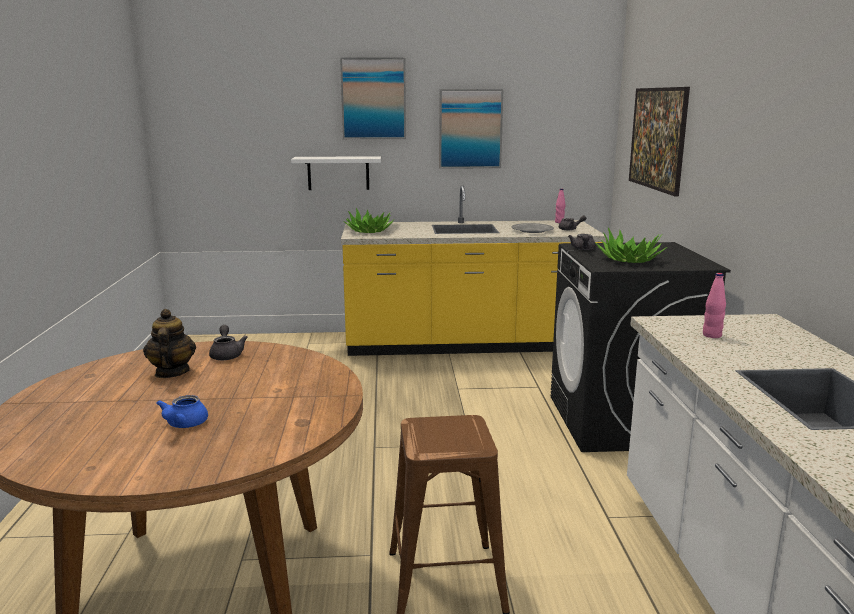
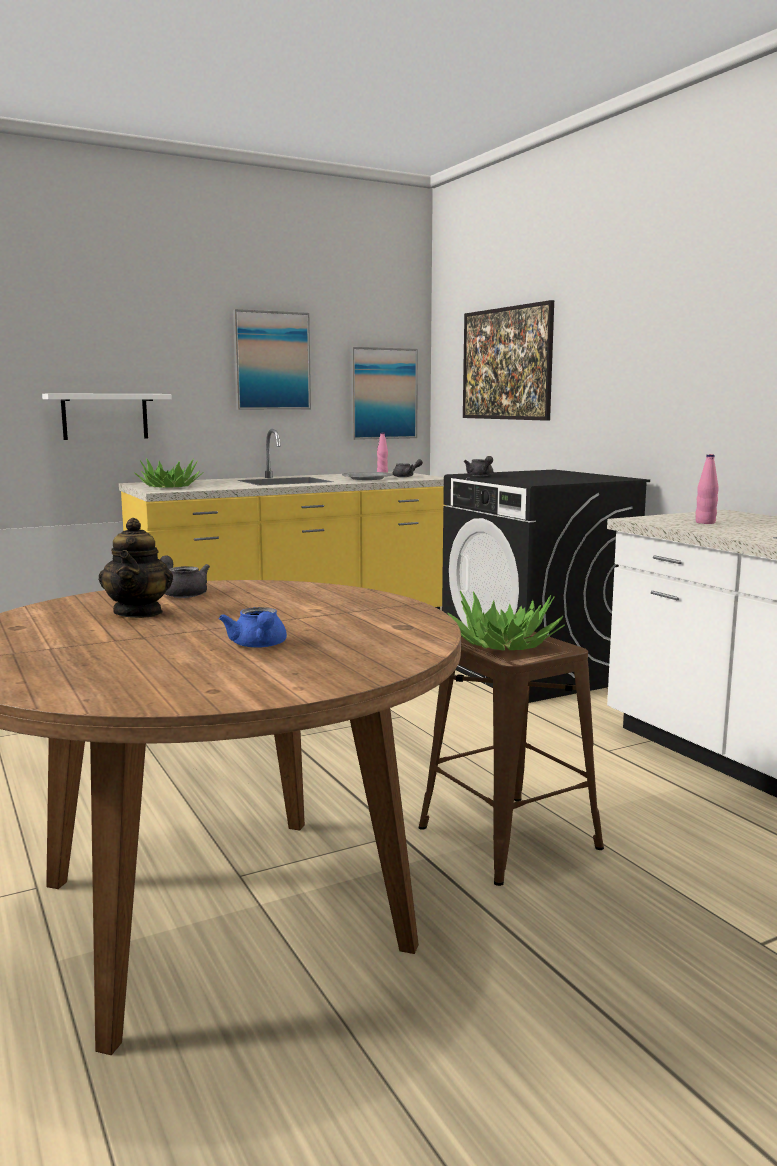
camera: 25 degrees left, 5 degrees down
teapot [143,309,196,378] -> teapot turned 150 degrees counterclockwise [99,518,173,618]
picture [340,57,406,139] -> picture moved to [350,347,418,440]
potted plant [595,228,667,263] -> potted plant moved to [447,591,565,651]

